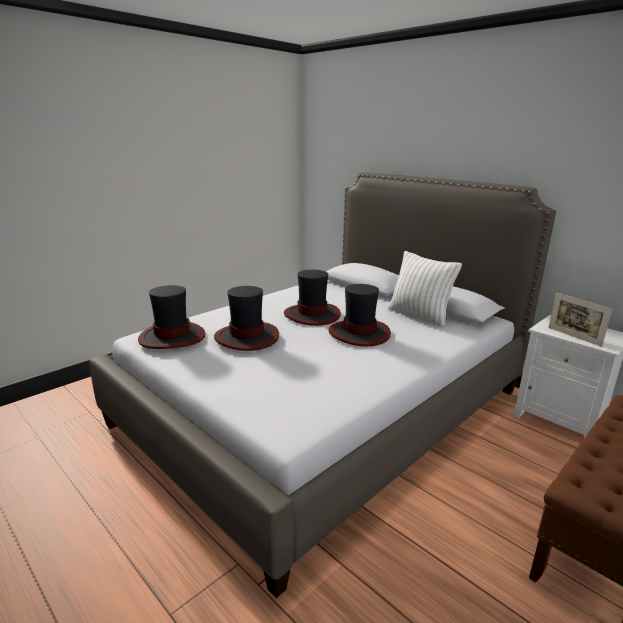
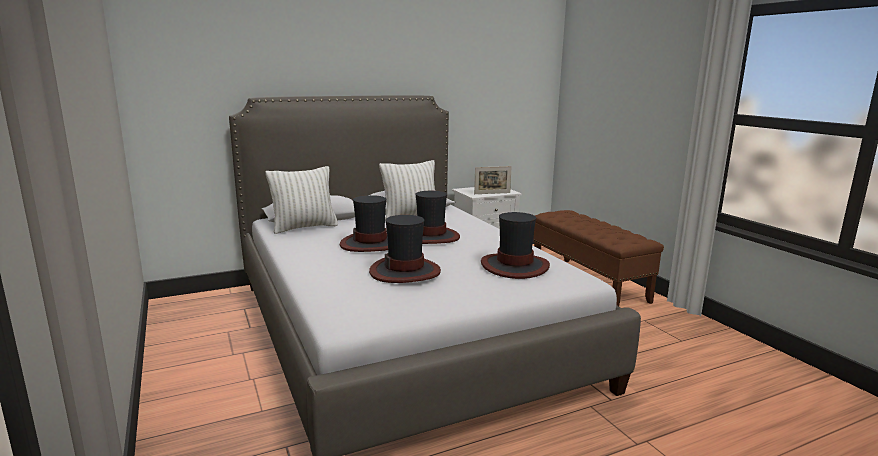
camera: 70 degrees left, 5 degrees down
hat [138,285,206,349] -> hat moved to [481,212,550,279]
none -> white pillow [265,166,338,234]

